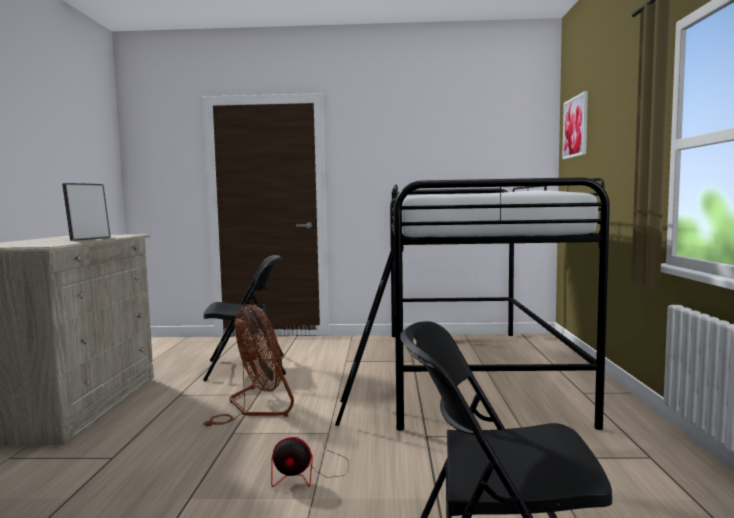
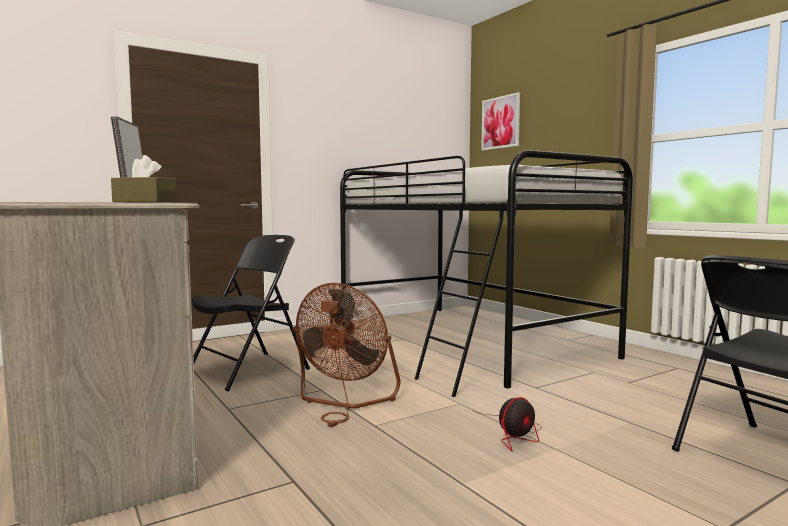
camera: 35 degrees left, 0 degrees up
none -> brown tissue box [111,155,177,202]

